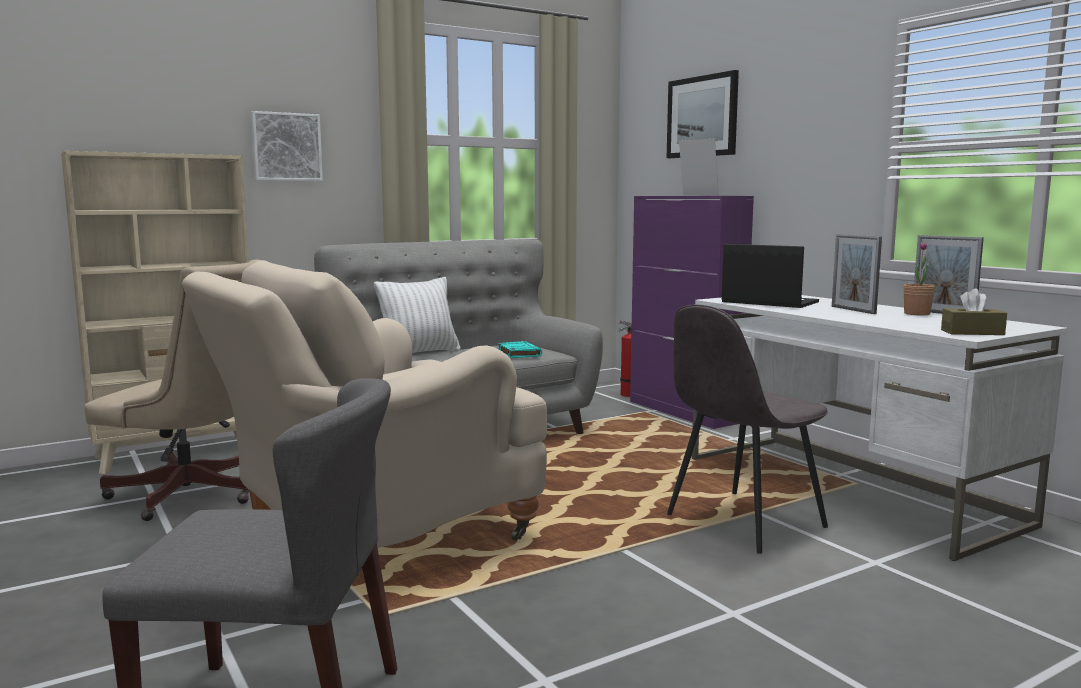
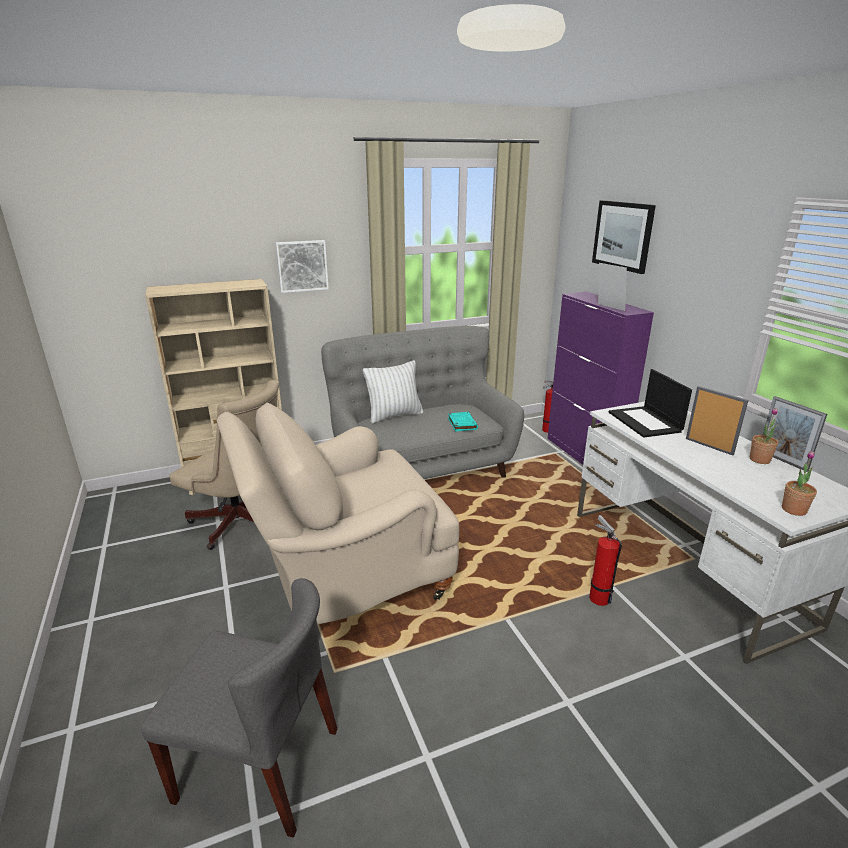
camera: 10 degrees right, 15 degrees up
grey chair [667,305,828,554] -> fire extinguisher [589,515,622,606]
laptop [722,244,819,308] -> laptop turned 150 degrees counterclockwise [609,369,692,437]
picture frame [832,234,882,314] -> picture frame turned 150 degrees clockwise [686,386,748,456]
brown tissue box [941,288,1007,335] -> potted plant [782,450,817,516]

